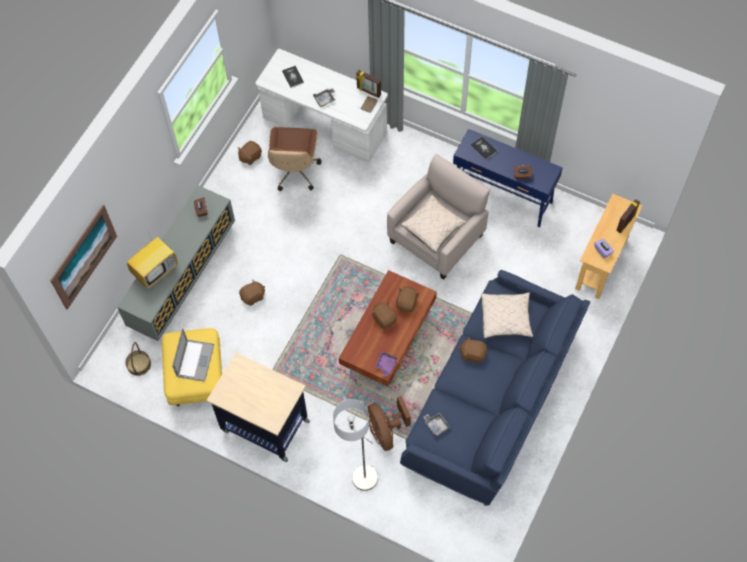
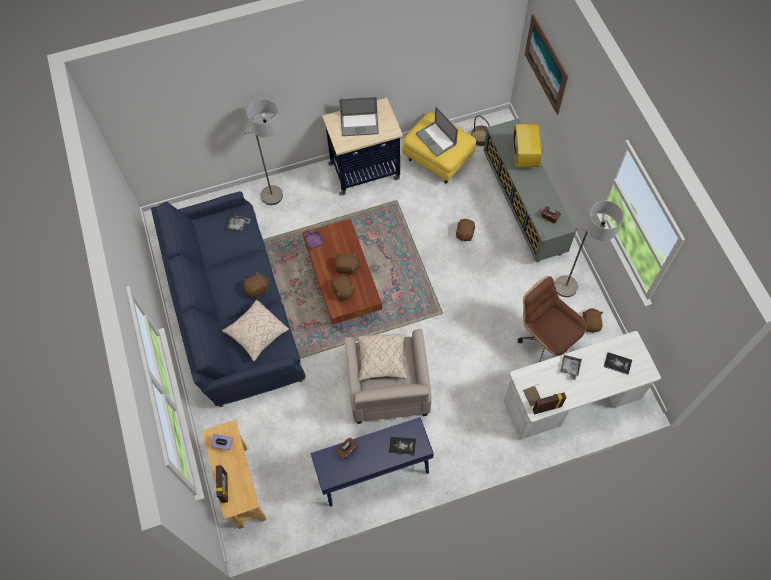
camera: 135 degrees right, 0 degrees up
brown fan [368,395,411,451] -> none
none -> laptop [339,97,379,136]
none -> grey floor lamp [555,201,623,297]

